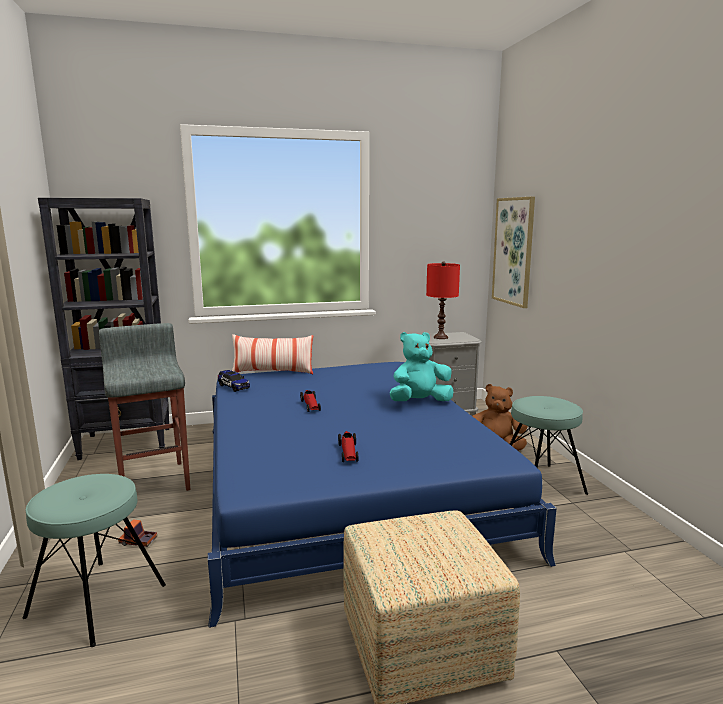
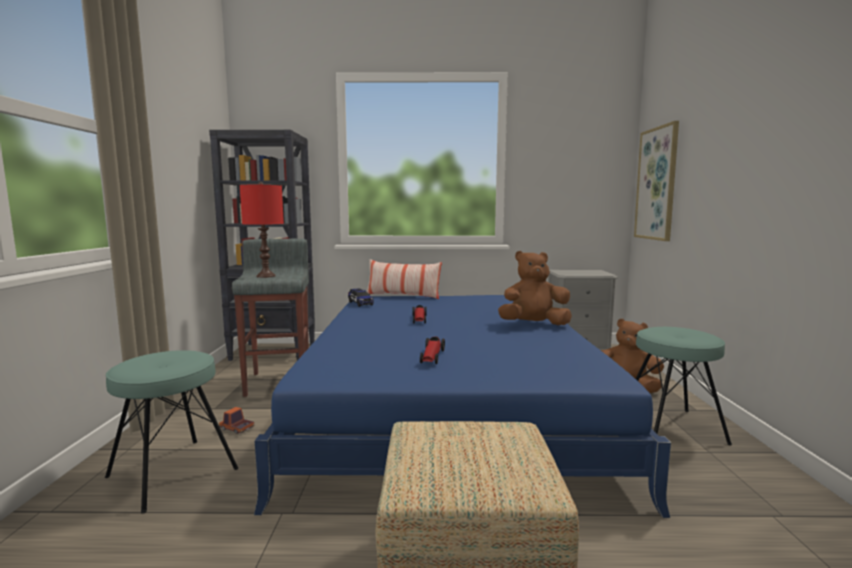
camera: 15 degrees right, 5 degrees down
turquoise plush toy [390,332,454,401] -> brown plush toy [498,251,572,325]
red table lamp [426,262,460,339] -> red table lamp moved to [240,182,284,278]

